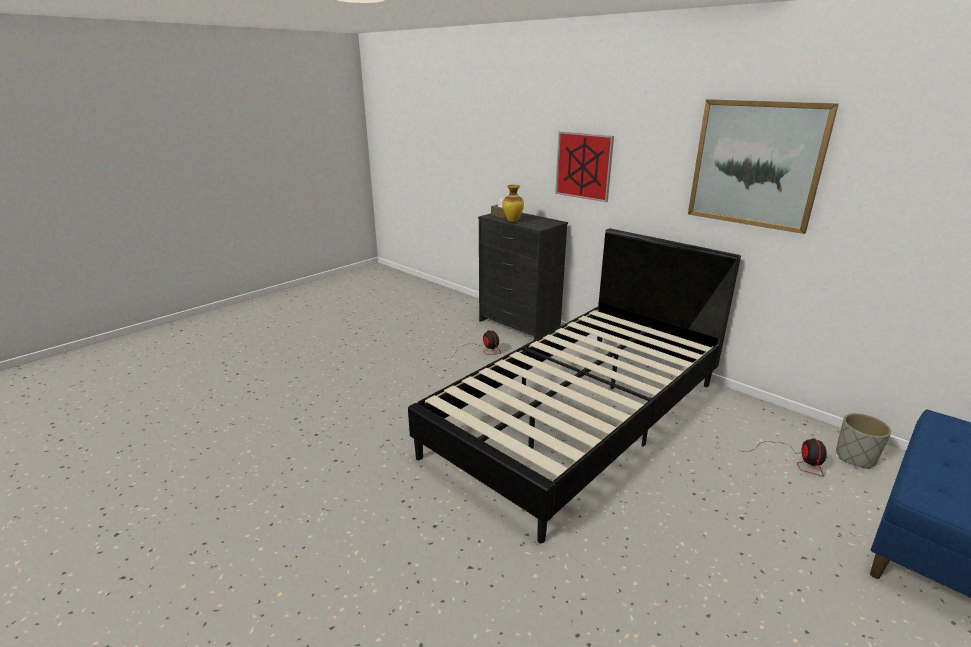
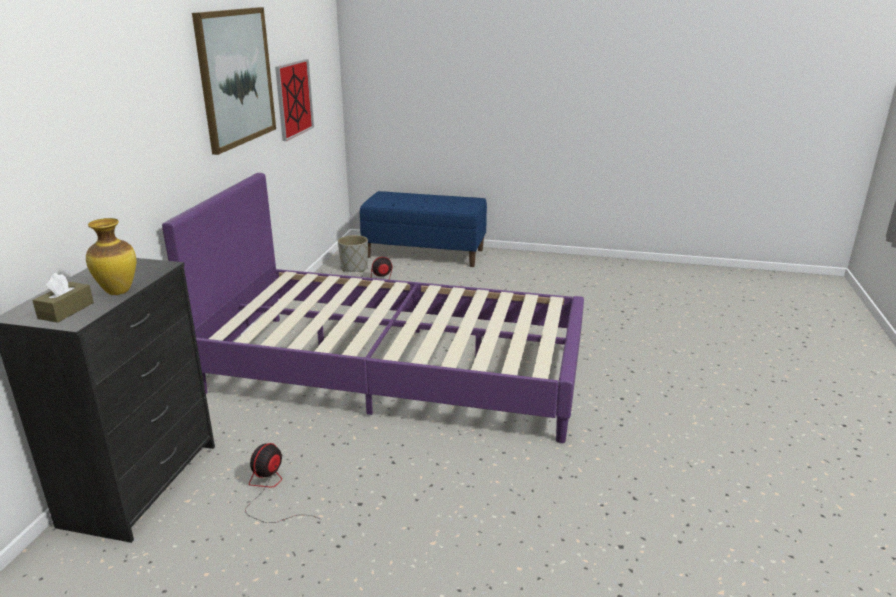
camera: 120 degrees left, 0 degrees up
black bed [408,228,741,543] -> purple bed [162,173,584,443]
picture [555,132,614,202] -> picture moved to [275,59,314,141]

